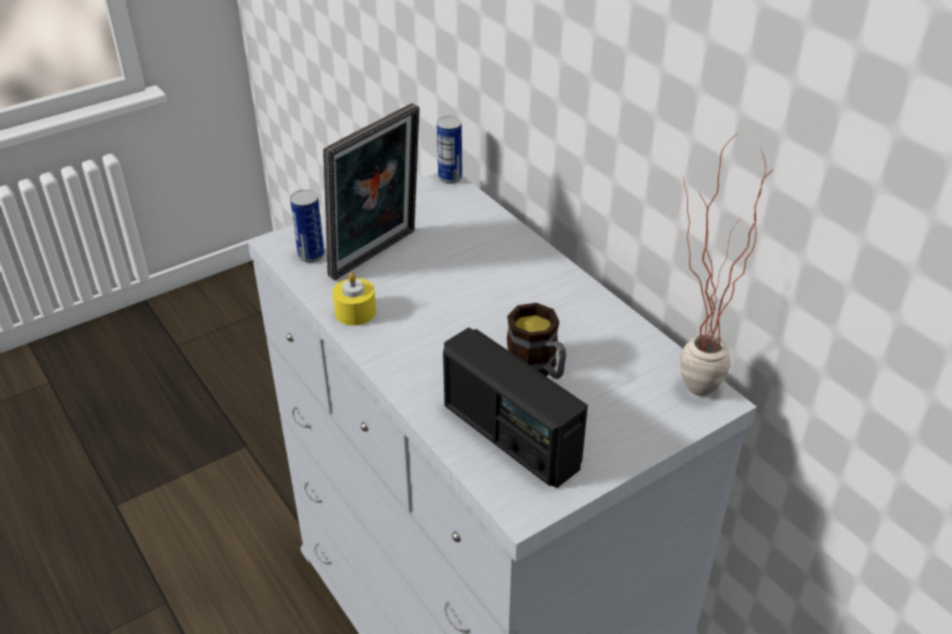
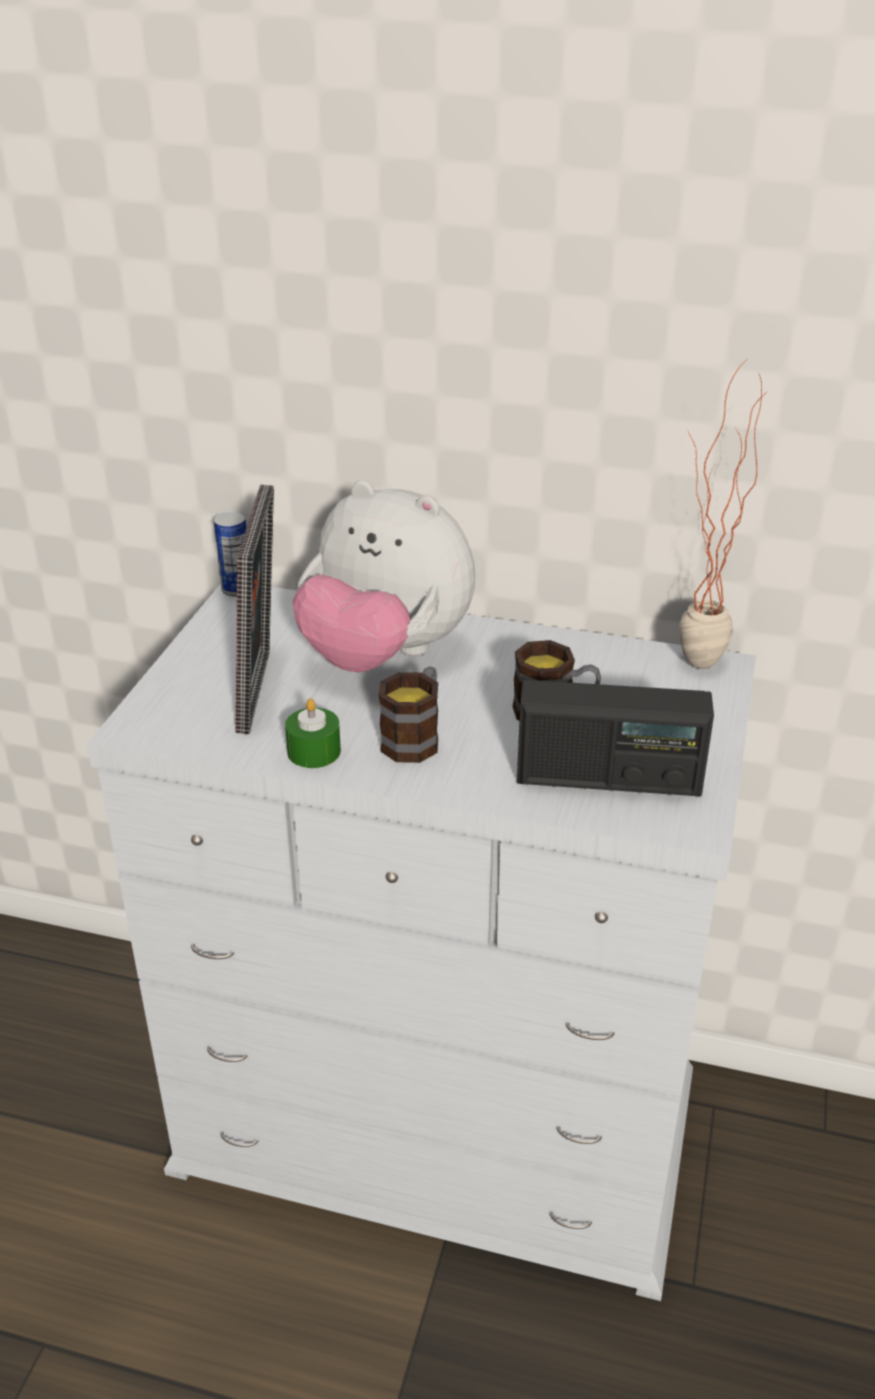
camera: 40 degrees left, 5 degrees down
can [290,190,325,263] -> none
yellow candle [332,272,376,326] -> green candle [285,699,341,768]
none -> plush toy [293,480,475,672]
none -> mug [379,667,438,763]

